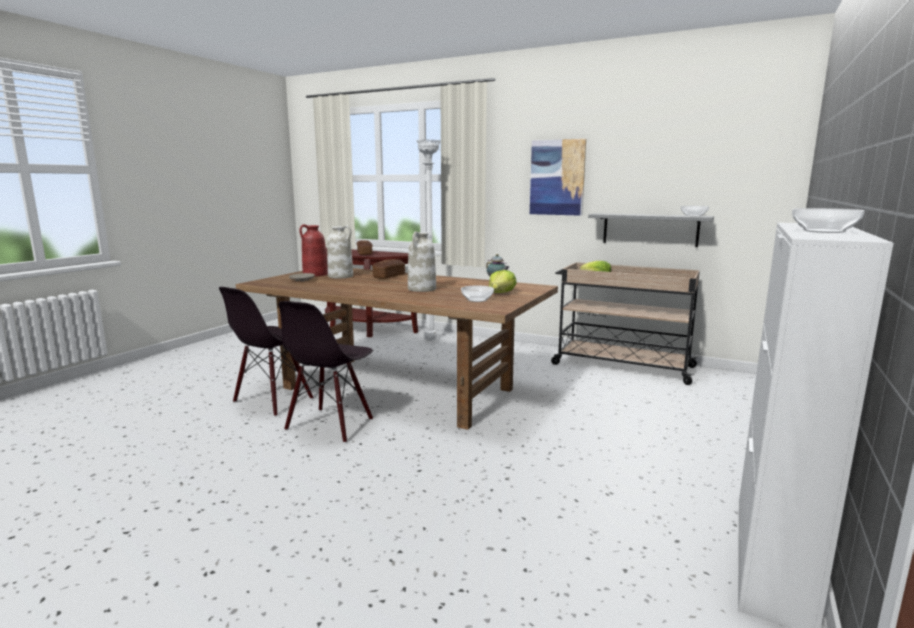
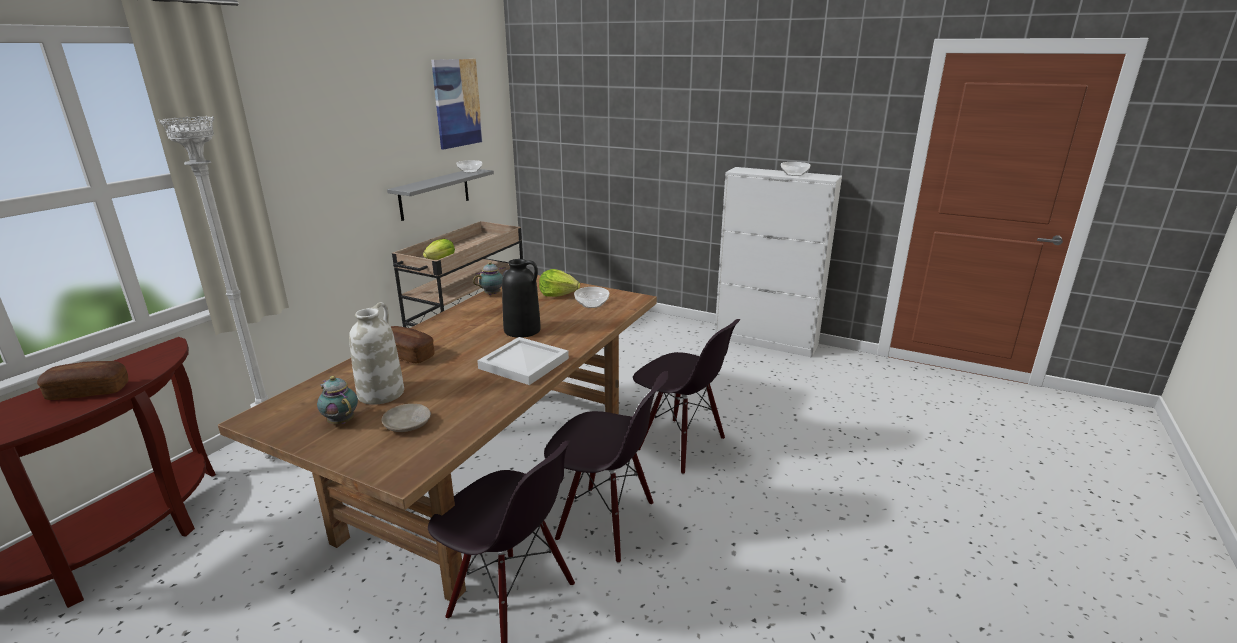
camera: 90 degrees left, 10 degrees up
red vase [299,224,328,277] -> teapot [317,376,358,424]
white vase [408,231,436,292] -> black vase [502,259,541,338]
picture [530,139,586,216] -> picture moved to [431,59,483,149]
none -> white tray [477,337,569,385]
none -> black chair [633,319,740,475]

